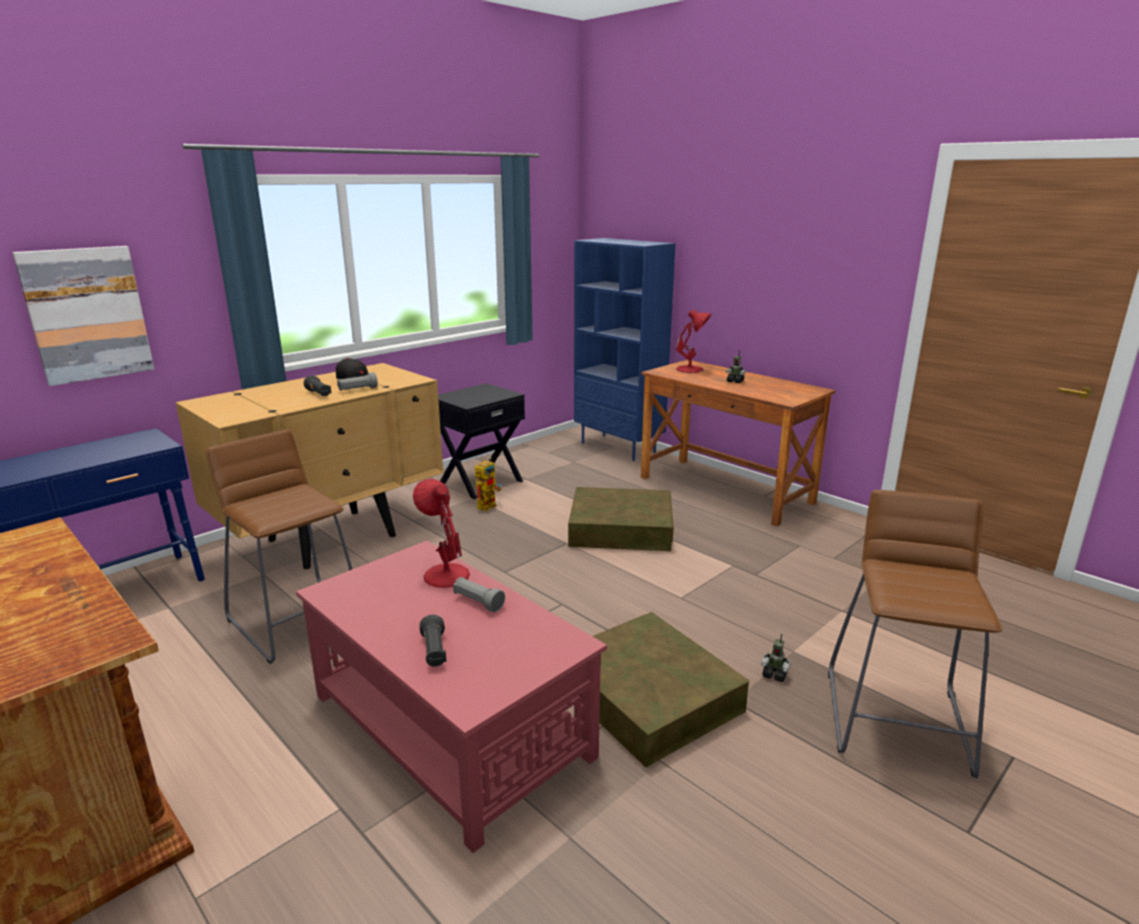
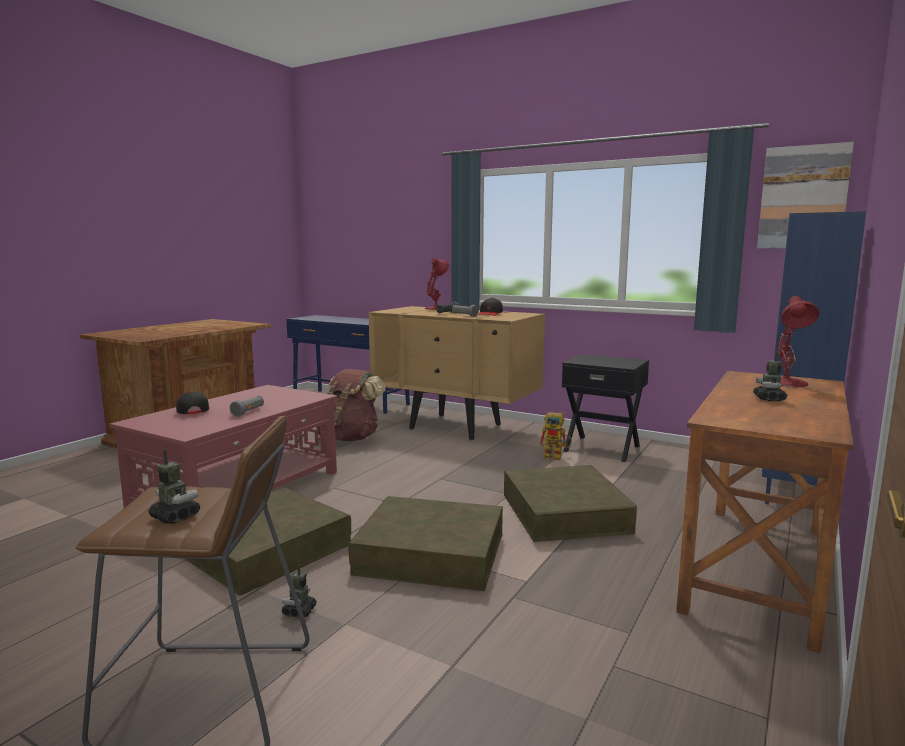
camera: 75 degrees right, 10 degrees down
picture [12,246,154,386] -> picture moved to [757,142,854,249]
brown stool [206,430,352,664] -> brown backpack [316,369,386,441]
red table lamp [413,479,470,588] -> red table lamp moved to [425,258,449,310]
black flashlight [419,615,447,667] -> black cap [176,391,209,414]
none -> toy robot [148,450,200,524]
none -> brown storage box [348,496,503,591]

